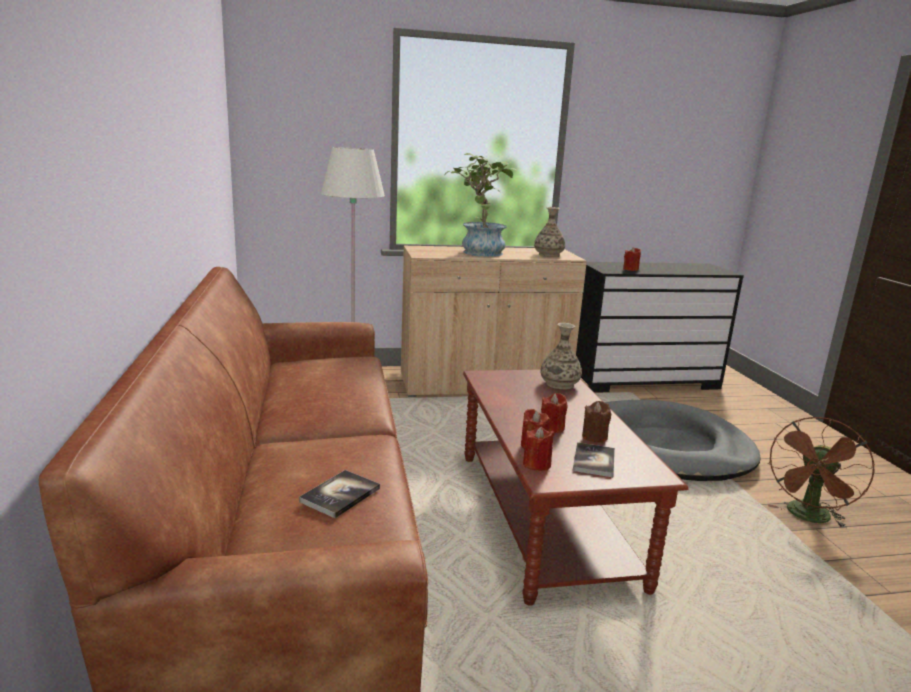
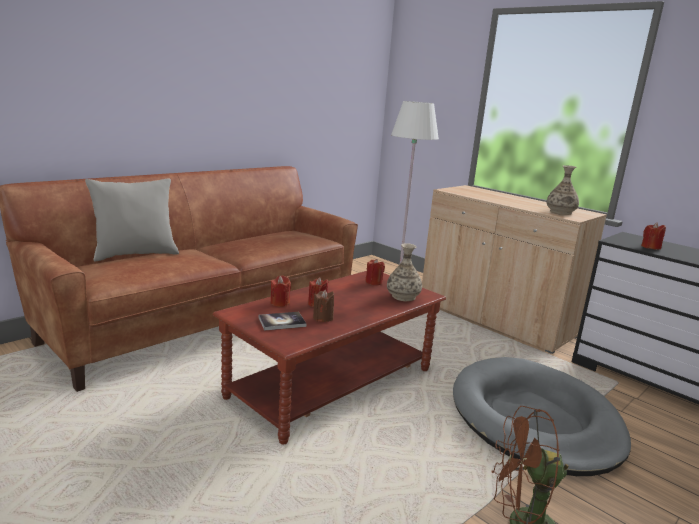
camera: 55 degrees right, 0 degrees up
book [299,470,380,518] -> none
potted plant [444,153,517,257] -> none
red candle [523,427,554,471] -> red candle moved to [366,259,385,285]
none -> grey pillow [85,179,179,262]

